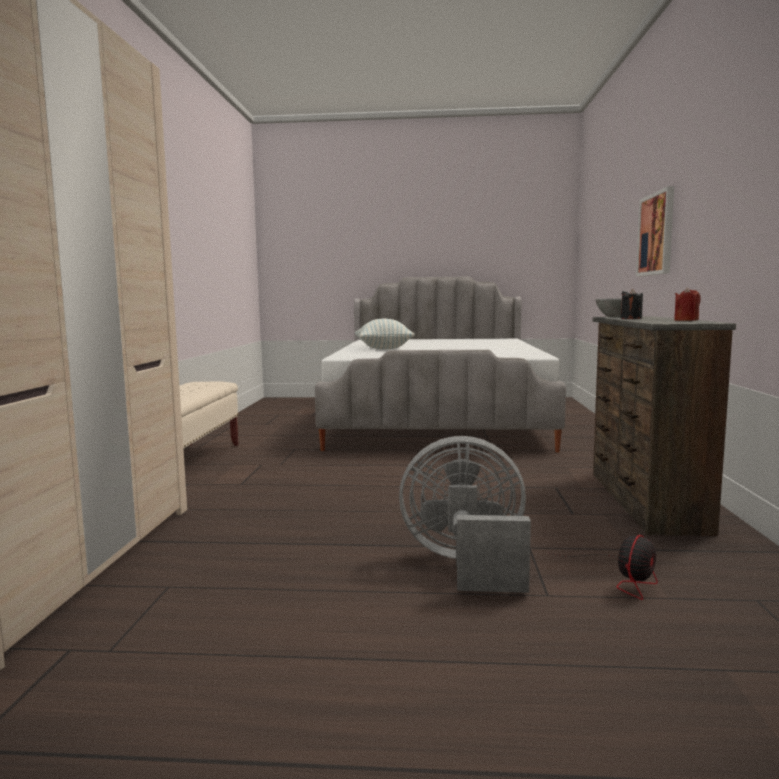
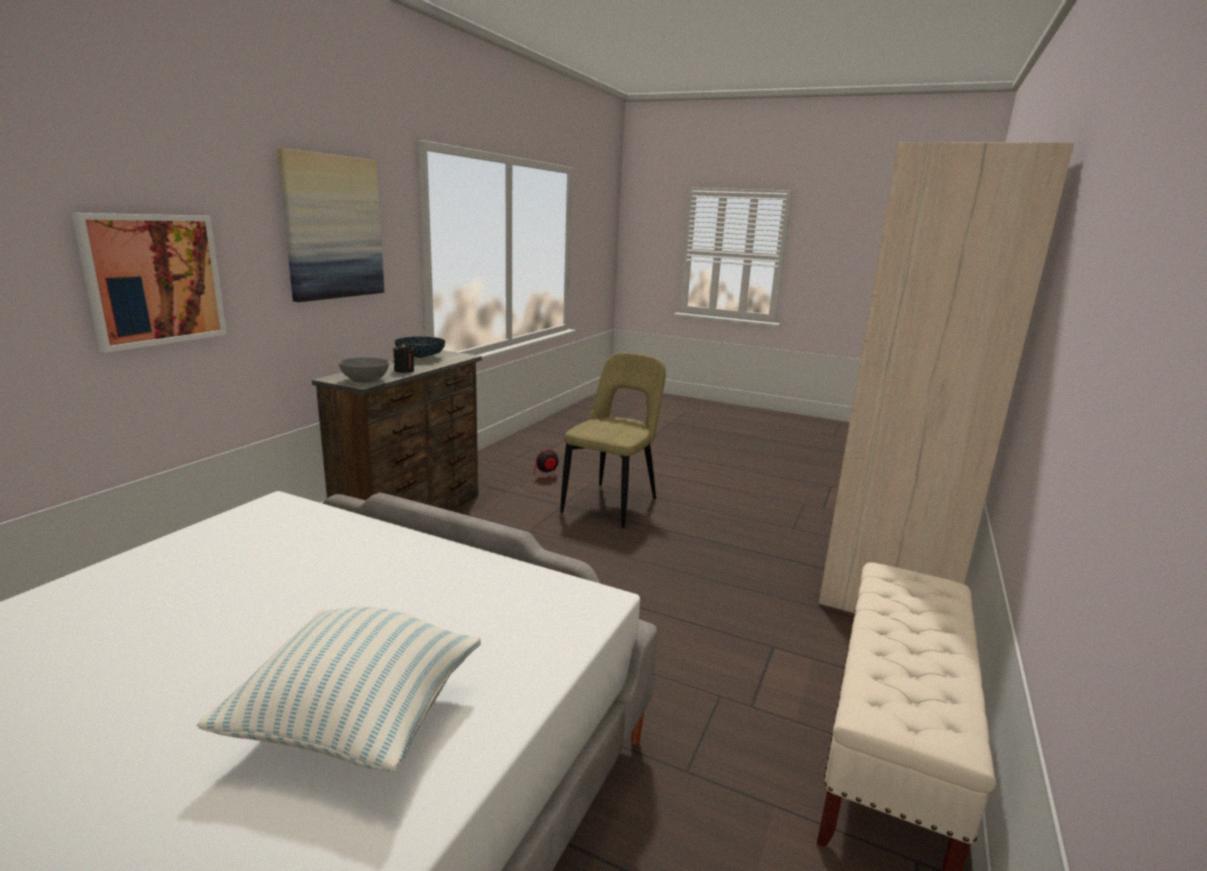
camera: 160 degrees left, 10 degrees up
grey fan [399,436,531,593] -> beige chair [560,353,666,528]
red candle [674,287,701,321] -> bowl [395,337,445,358]
none -> picture [277,148,384,302]

